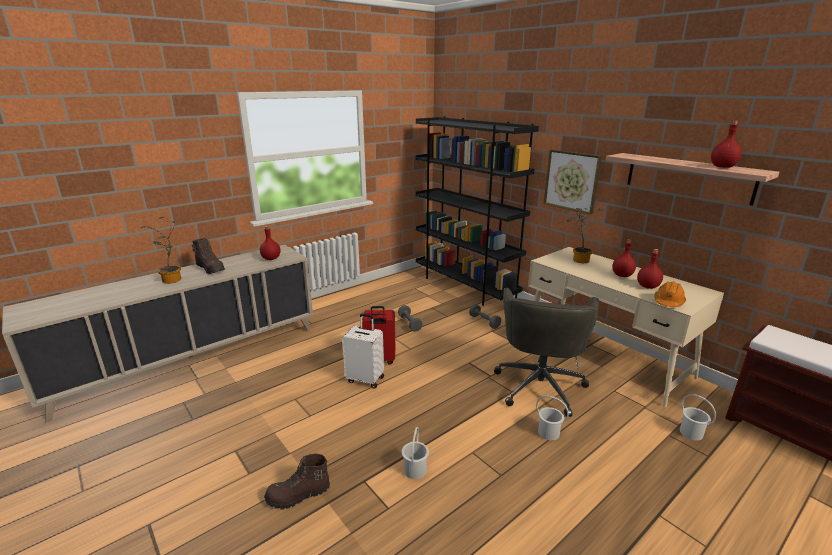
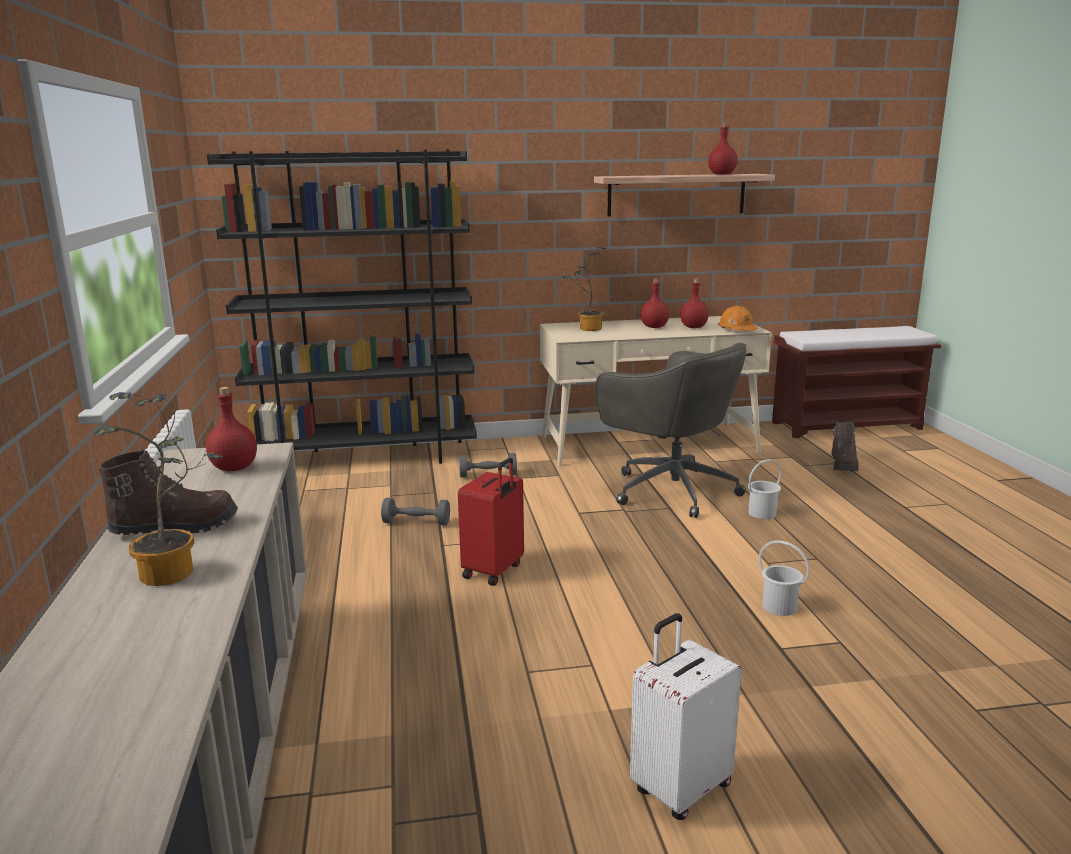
camera: 60 degrees left, 5 degrees down
brown boot [264,453,330,510] -> brown boot moved to [831,421,859,471]
white suitcase [342,314,384,389] -> white suitcase moved to [630,613,742,820]
picture [544,149,602,215] -> none
white bucket [680,394,716,440] -> none

